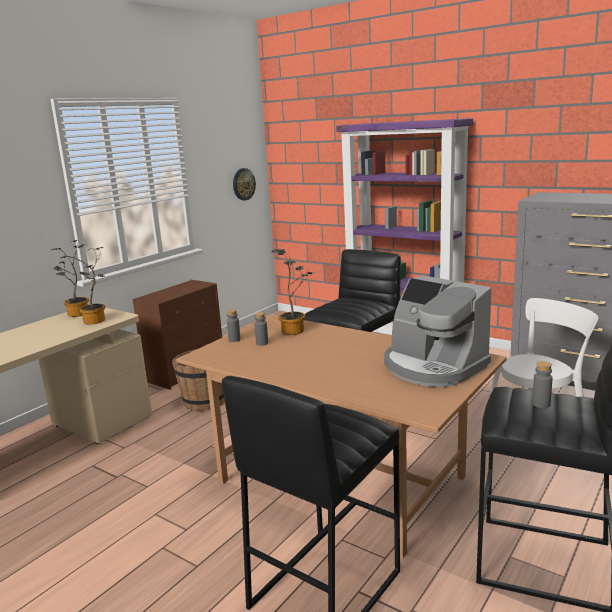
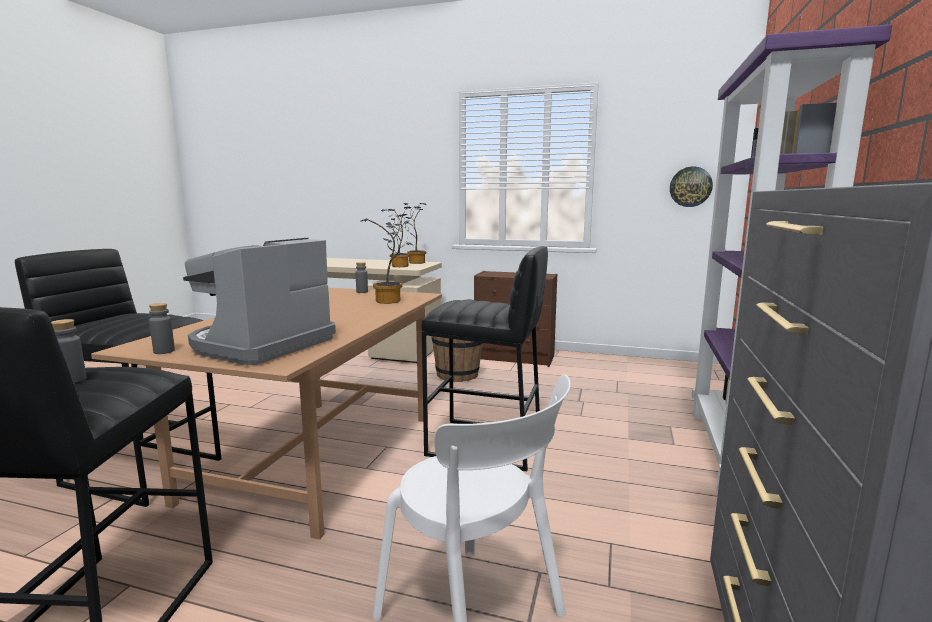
camera: 70 degrees right, 5 degrees down
grey bottle [254,312,268,346] -> grey bottle moved to [149,303,175,354]

